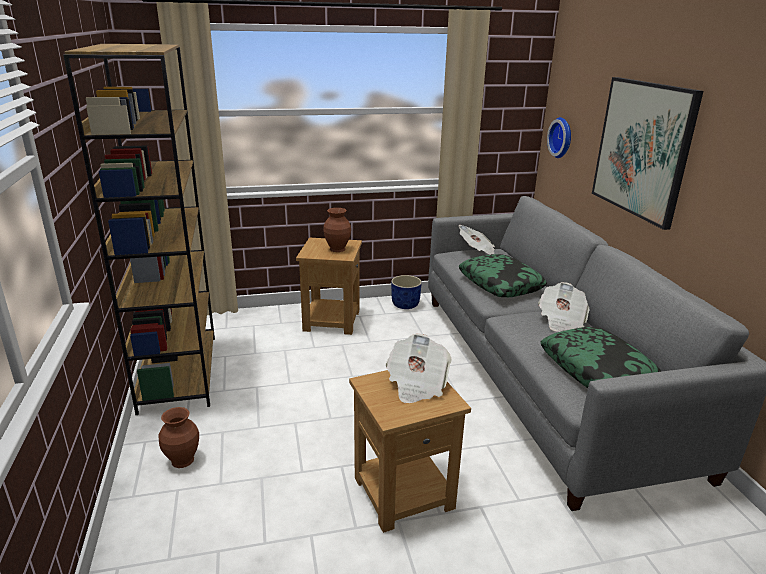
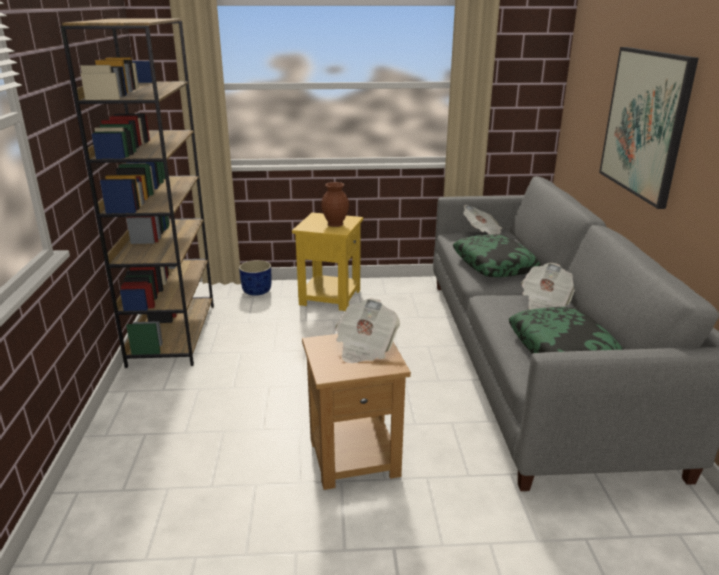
camera: 10 degrees right, 0 degrees up
brown vase [159,407,199,468] -> none
brown side table [296,238,362,335] -> yellow side table [292,213,363,311]
blue planter [391,275,422,309] -> blue planter moved to [239,260,271,296]
wall clock [547,117,571,158] -> none

